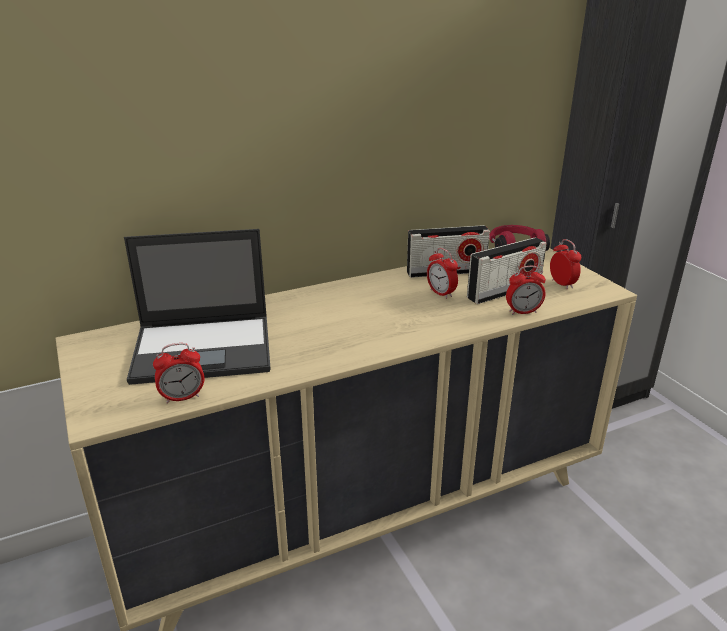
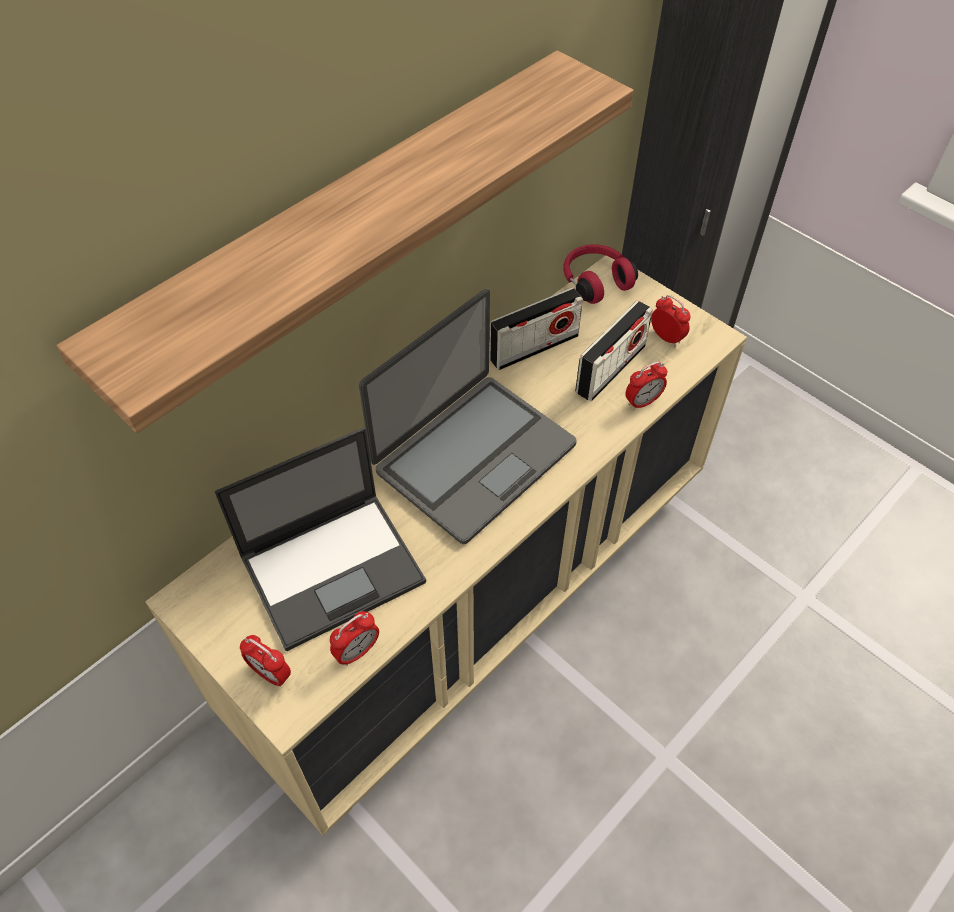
camera: 20 degrees left, 25 degrees up
alarm clock [427,248,458,299] -> alarm clock moved to [240,635,291,687]
none -> shelf [56,50,634,433]
none -> laptop [359,289,576,544]

